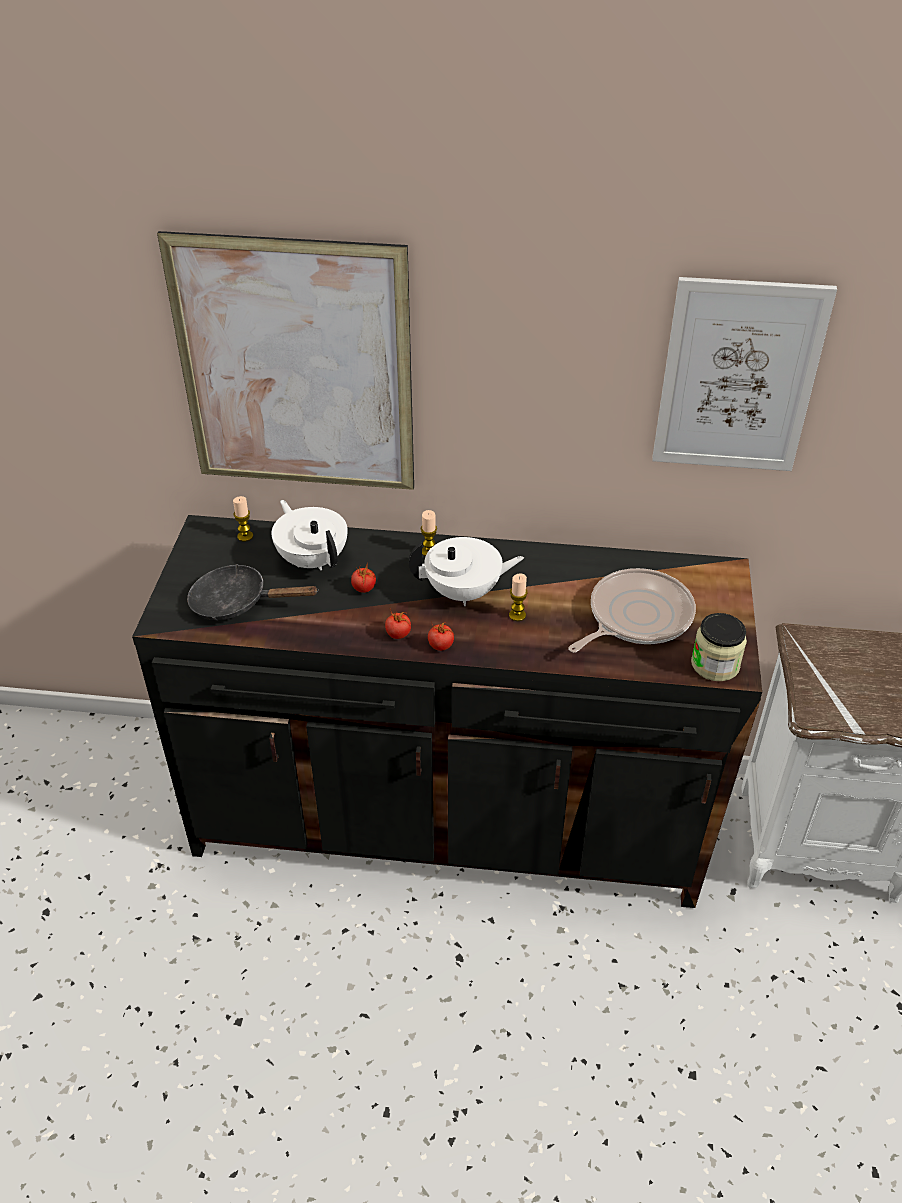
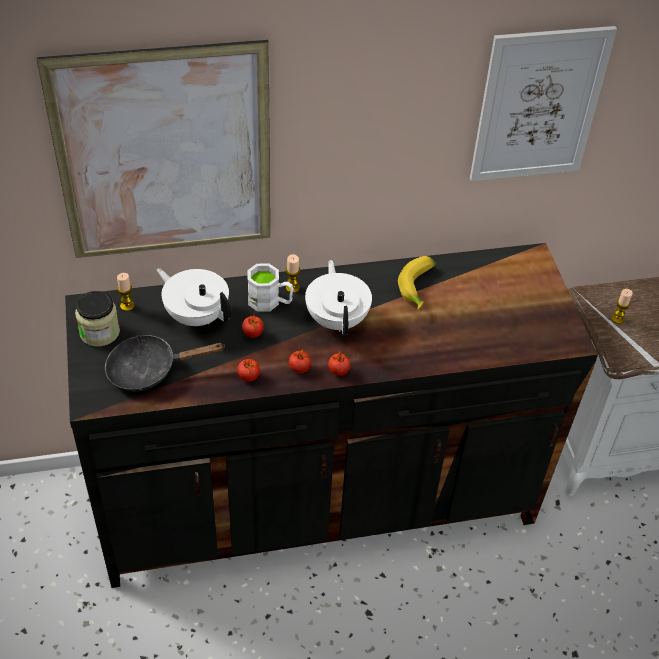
camera: 20 degrees left, 5 degrees up
white teapot [409,537,524,606] -> white teapot turned 75 degrees counterclockwise [305,260,372,336]
candle [509,573,528,621] -> candle moved to [611,289,633,324]
frying pan [568,568,696,653] -> none
jar [691,613,747,681] -> jar moved to [75,291,120,347]
none -> tomato [237,356,260,381]
none -> white mug [248,263,294,312]
none -> banana [398,256,436,311]

